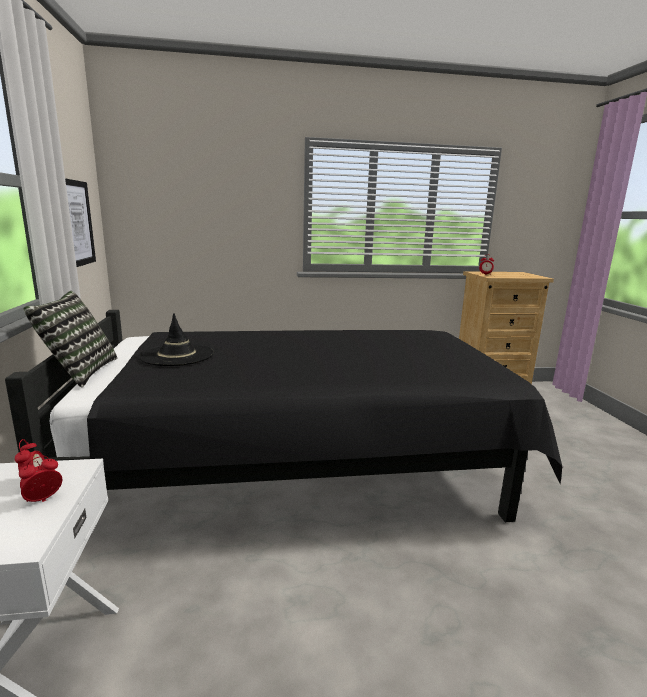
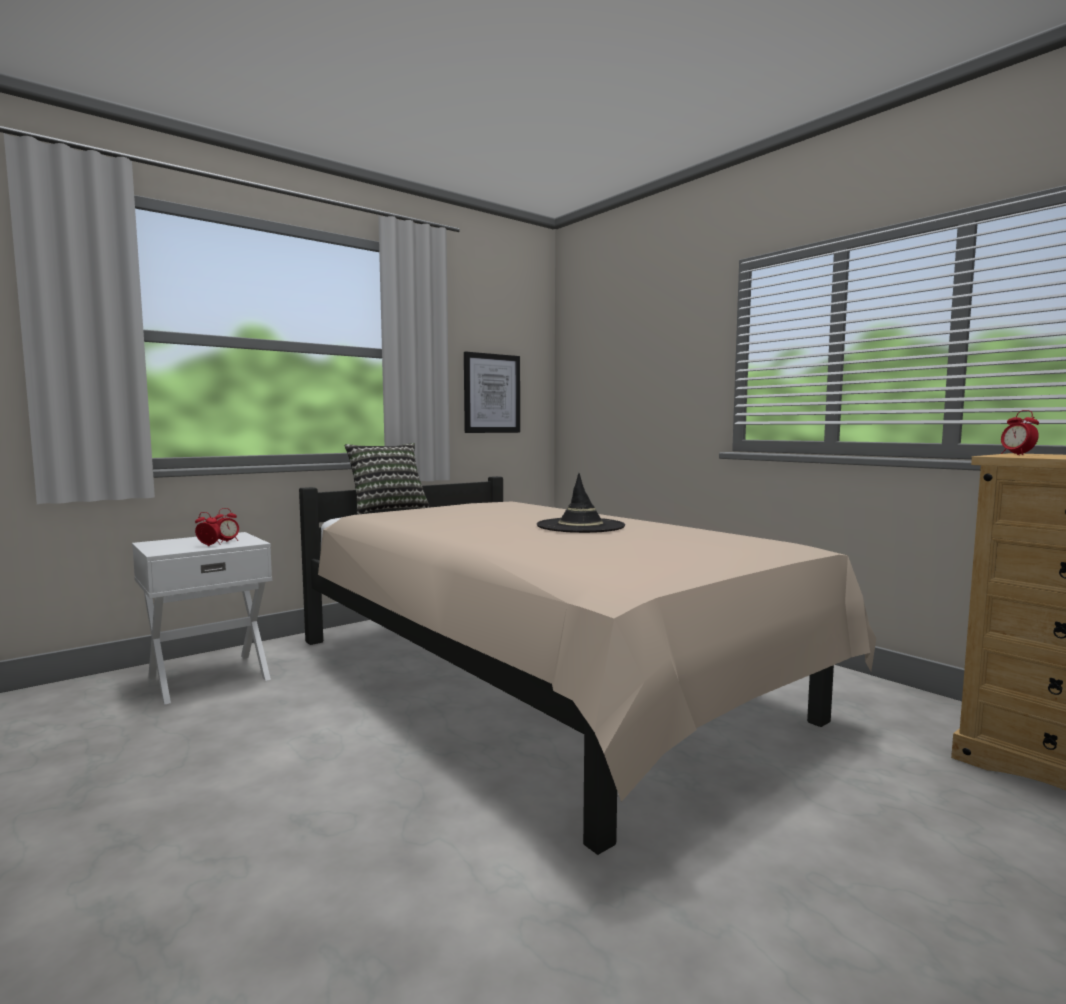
camera: 60 degrees right, 10 degrees down
black bed [5,310,562,522] -> beige bed [299,476,876,855]
black hat [139,313,214,366] -> black hat moved to [537,473,625,533]

